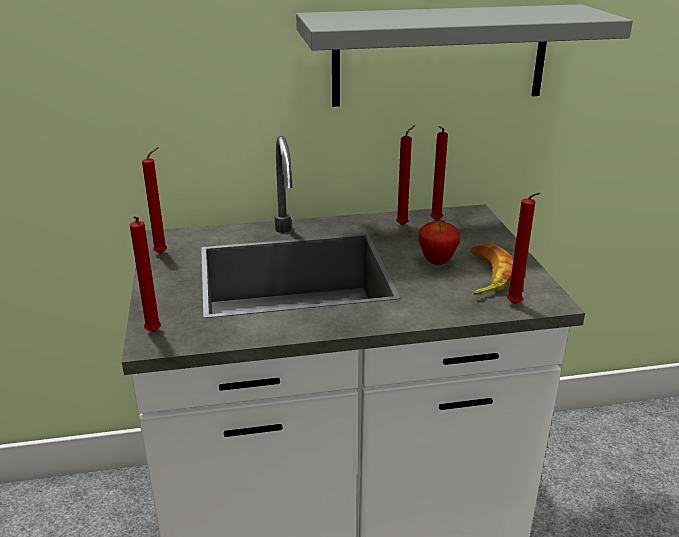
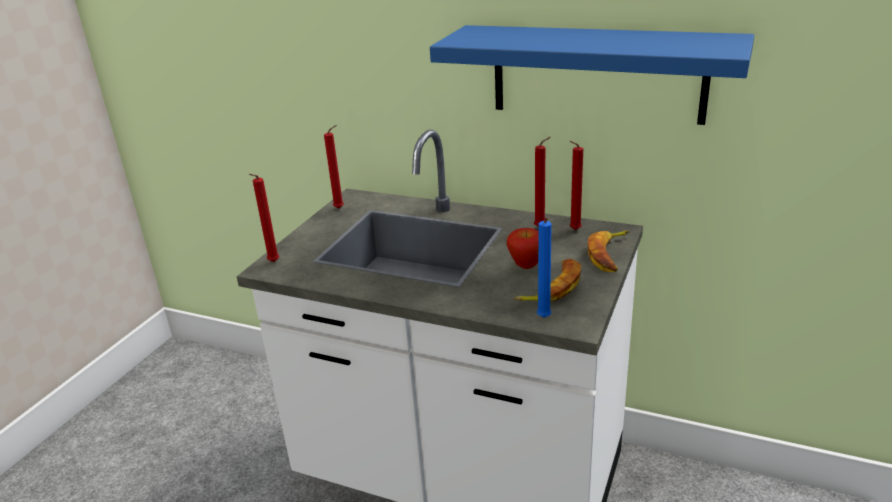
camera: 35 degrees right, 0 degrees up
grey shelf [296,4,633,107] -> blue shelf [430,25,754,125]
red candle [507,193,540,304] -> blue candle [537,217,552,318]
none -> banana [588,231,630,272]

